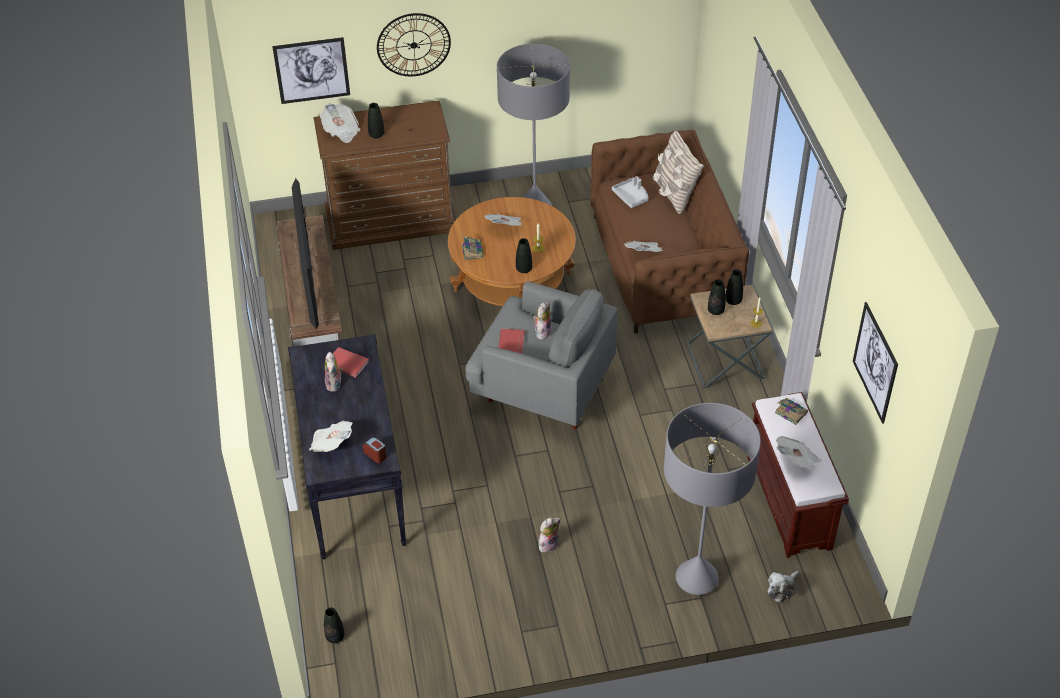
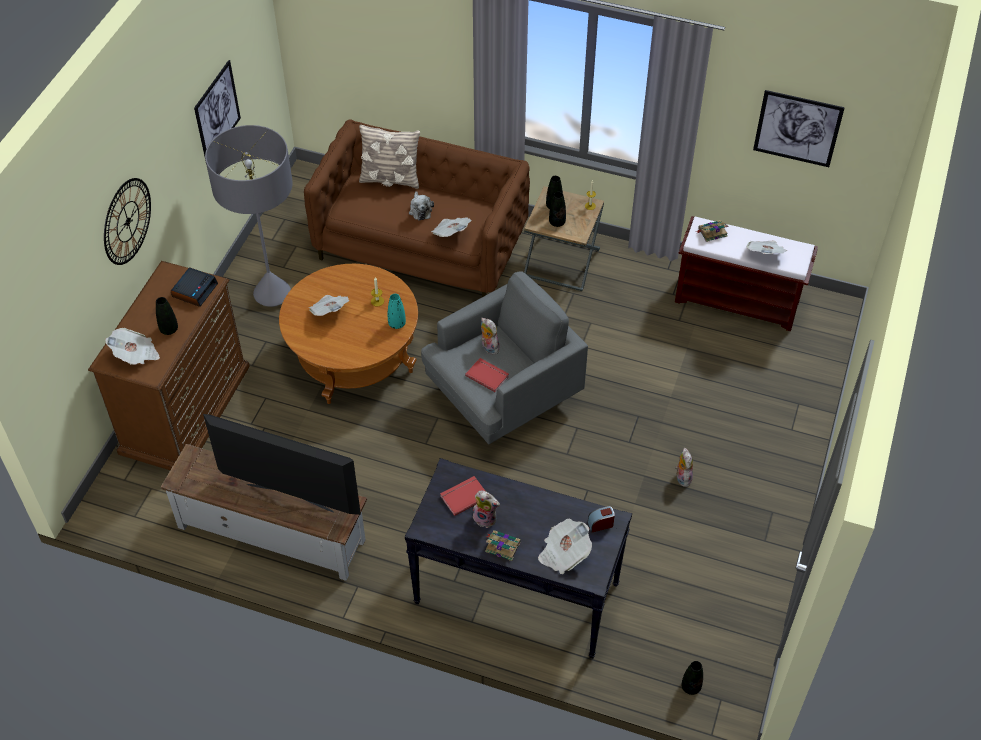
camera: 60 degrees left, 5 degrees up
picture [272,37,350,104] -> picture moved to [194,60,241,166]
book [462,236,483,260] -> book moved to [485,530,521,561]
black vase [516,238,532,273] -> turquoise vase [388,294,406,329]
grey tray [612,176,648,208] -> none
grey floor lamp [664,403,761,595] -> none
plush toy [768,571,799,603] -> plush toy moved to [409,191,434,221]
none -> alarm clock [171,267,218,307]

